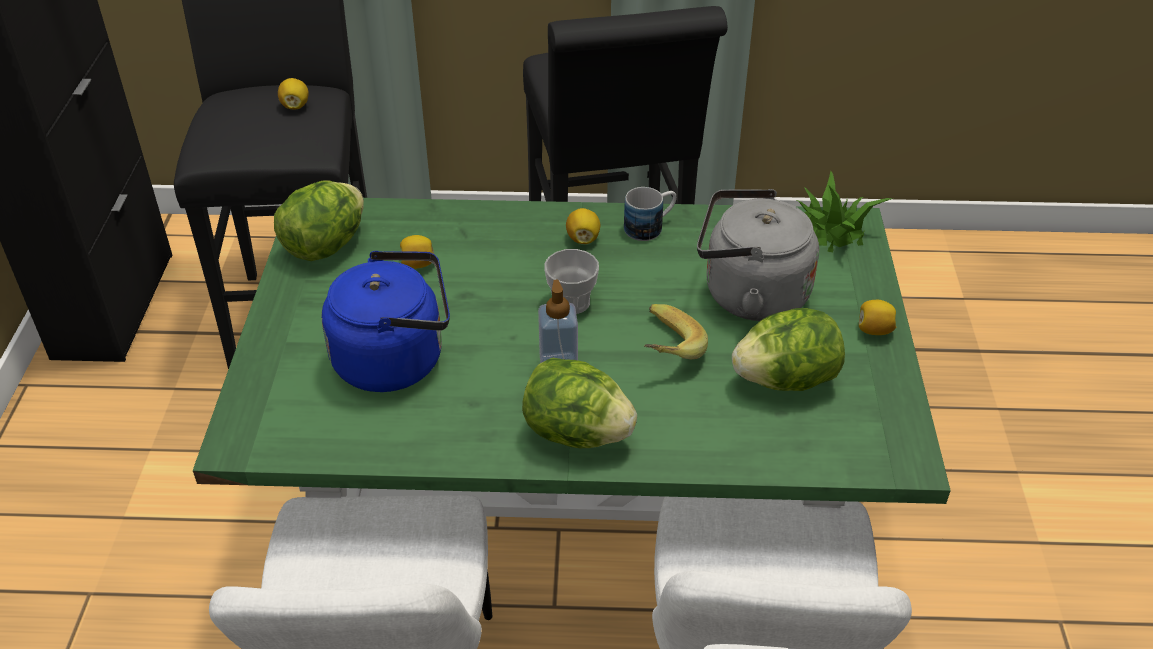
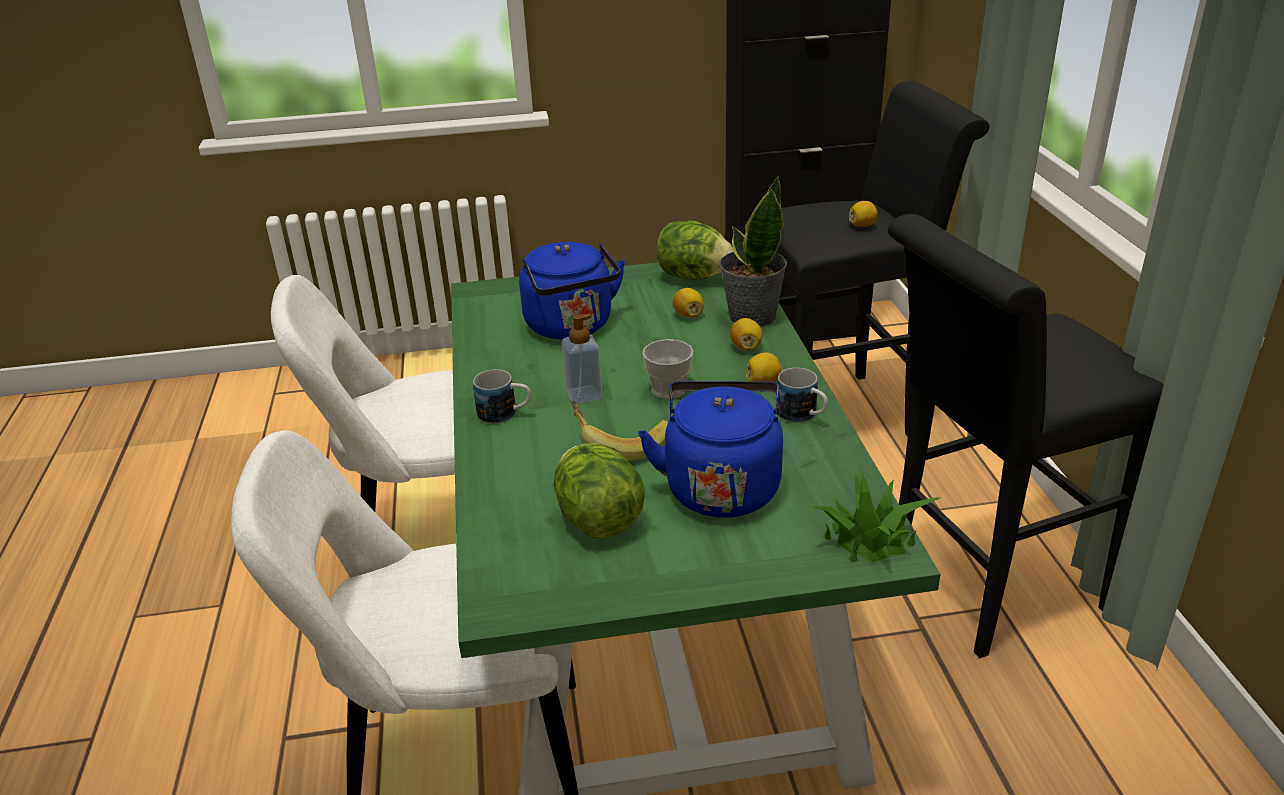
camera: 80 degrees right, 10 degrees down
lettuce [522,358,637,448] -> mug [473,369,531,424]
grey kettle [697,189,819,321] -> blue kettle [638,381,783,518]
lemon [859,300,896,335] -> lemon moved to [730,318,762,351]
none -> potted plant [719,177,787,327]

